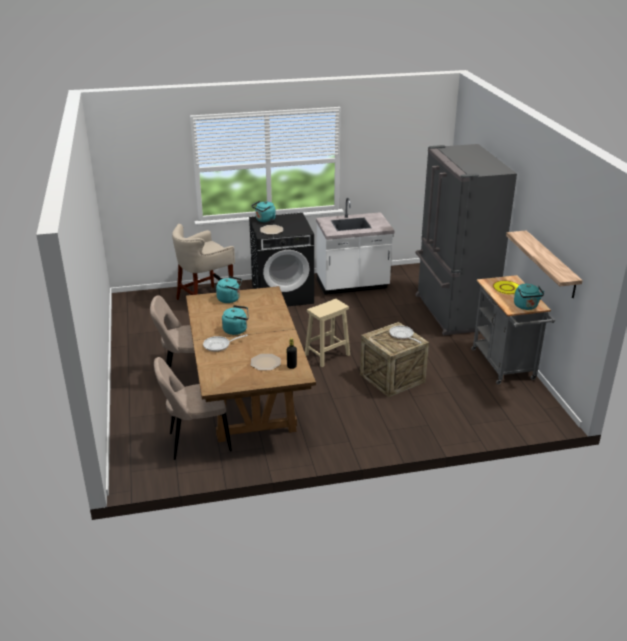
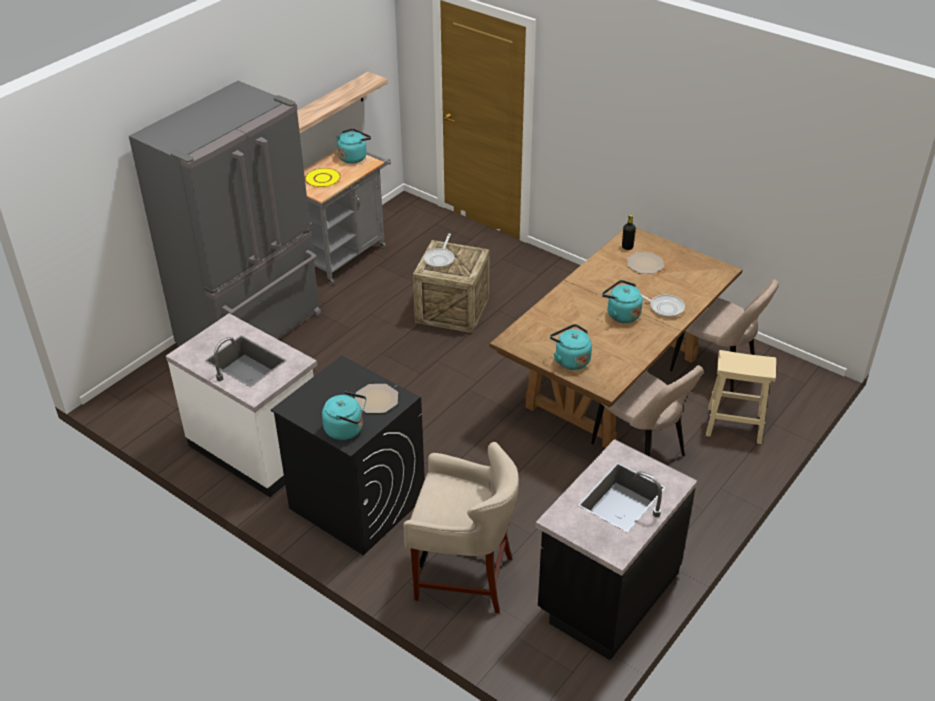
camera: 130 degrees left, 10 degrees up
beige stool [305,299,350,367] -> beige stool moved to [706,350,776,444]
none -> black counter [536,439,697,660]

